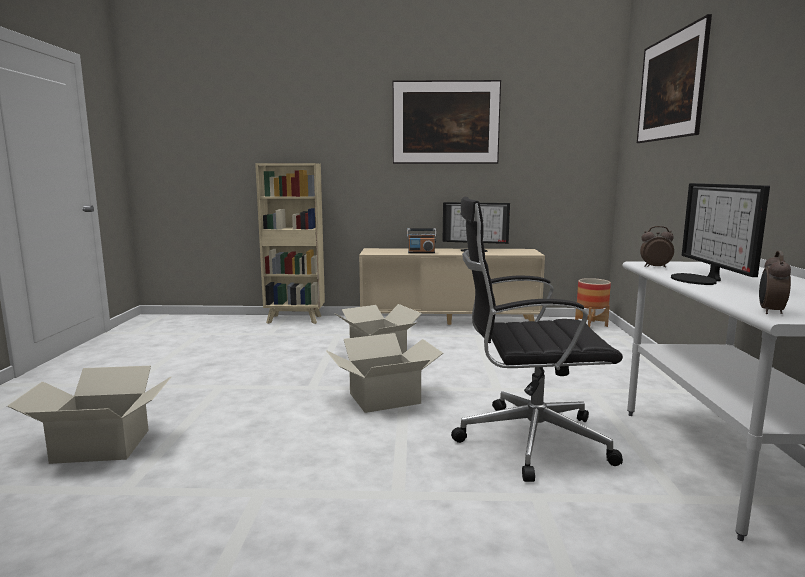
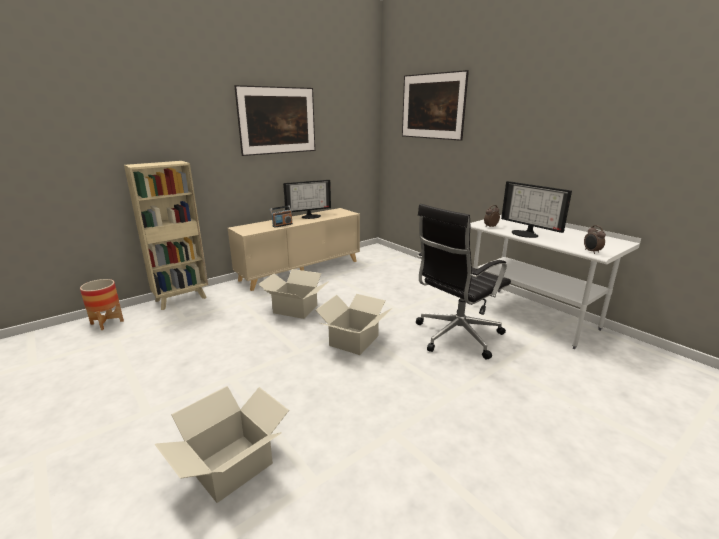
camera: 40 degrees left, 10 degrees up
planter [575,278,611,327] -> planter moved to [80,279,124,330]

